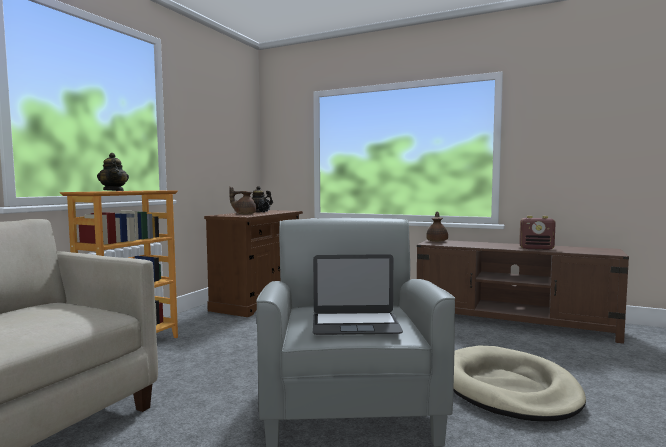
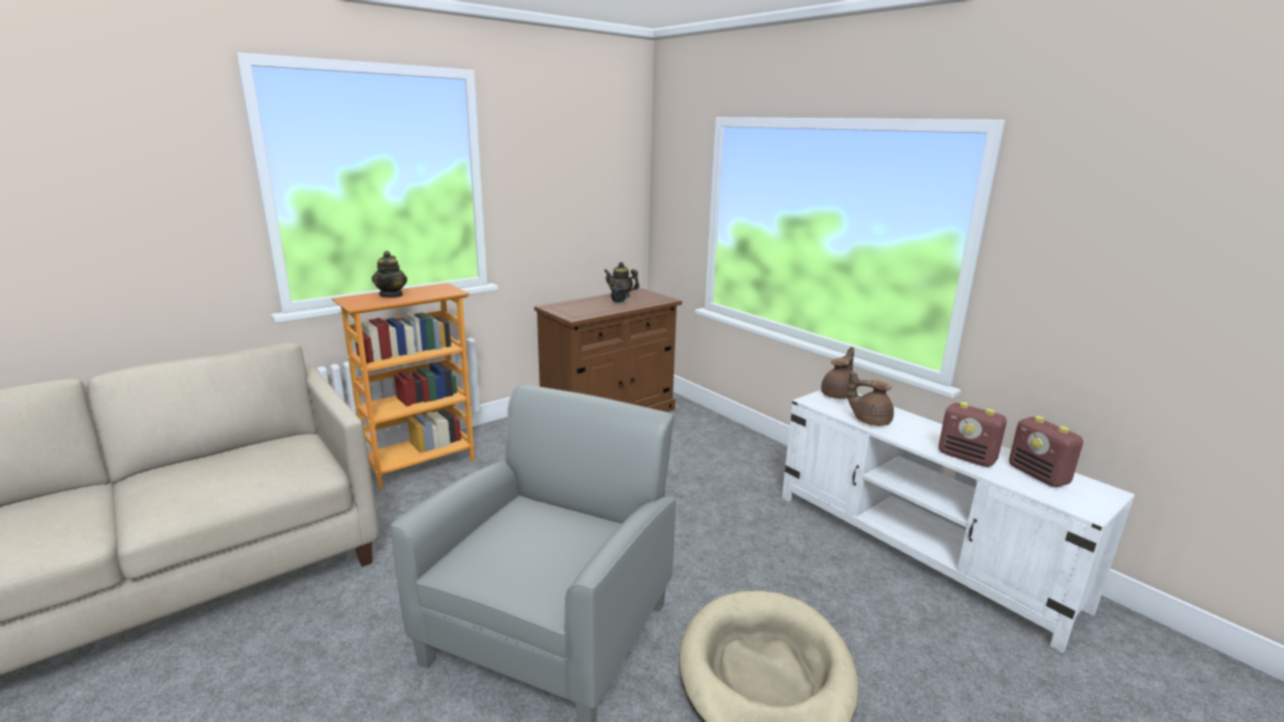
camera: 25 degrees right, 15 degrees up
brown teapot [230,187,256,214] -> brown teapot moved to [847,371,894,426]
laptop [313,254,403,335] -> none
brown tv stand [417,240,629,344] -> white tv stand [782,390,1135,653]
none -> radio [1009,416,1083,487]

